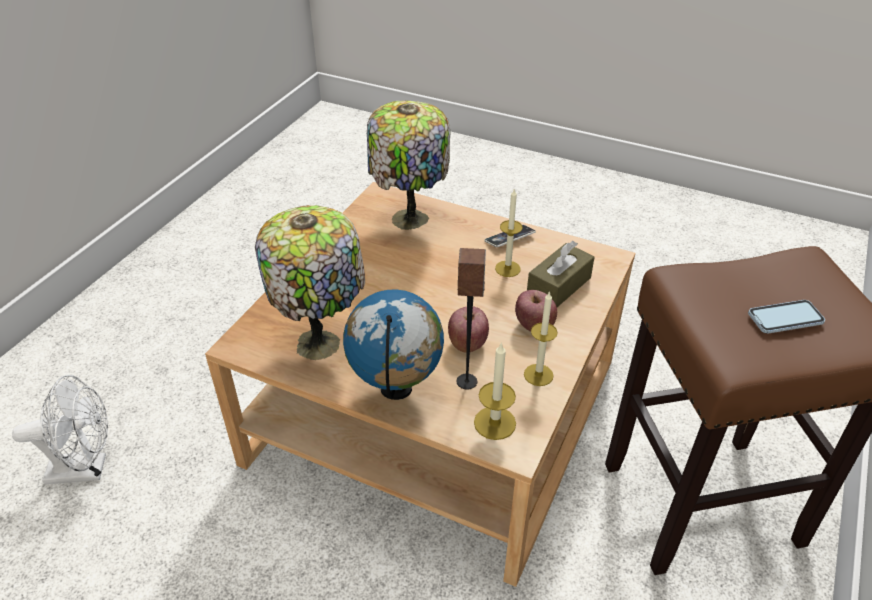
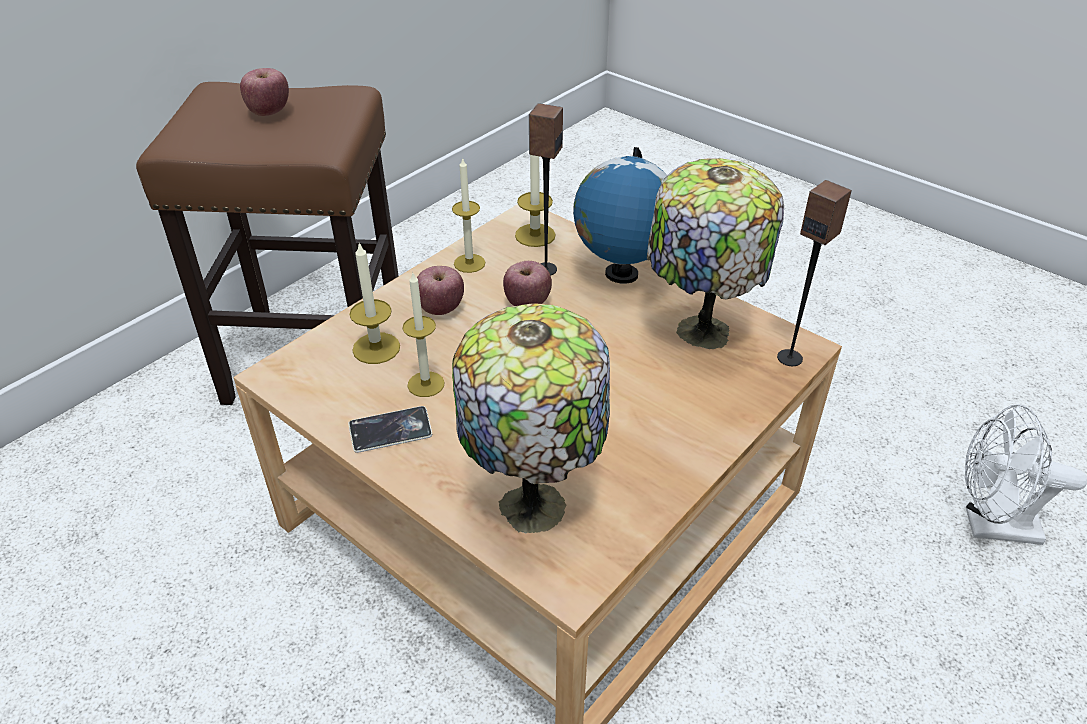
camera: 165 degrees left, 0 degrees up
brown tissue box [527,241,595,307] -> candle [349,242,400,364]
phone [748,300,825,333] -> apple [240,68,289,116]
none -> speaker [777,180,852,366]

